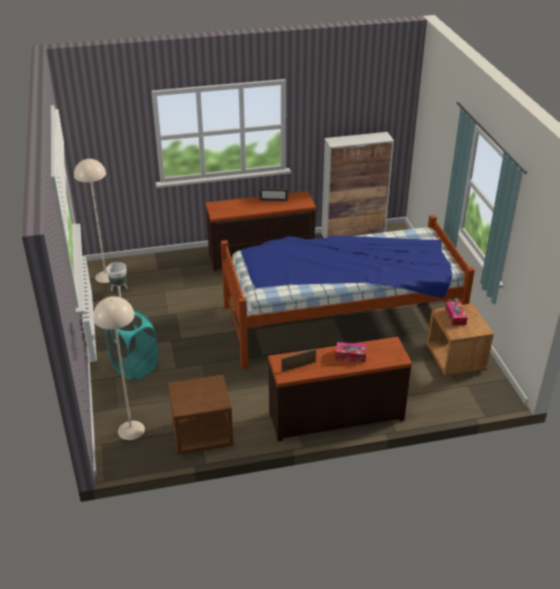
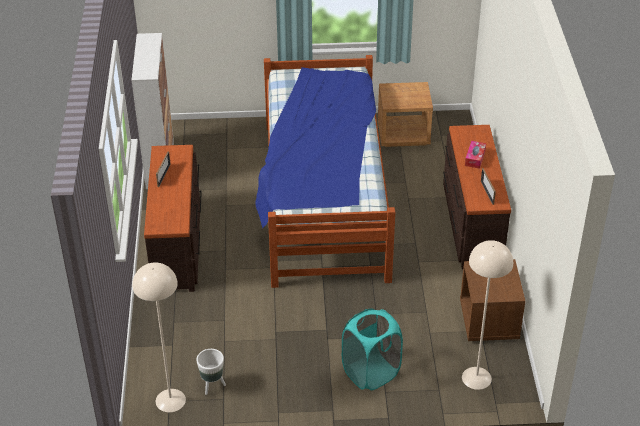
camera: 80 degrees left, 5 degrees up
tissue box [445,301,467,326] -> none

